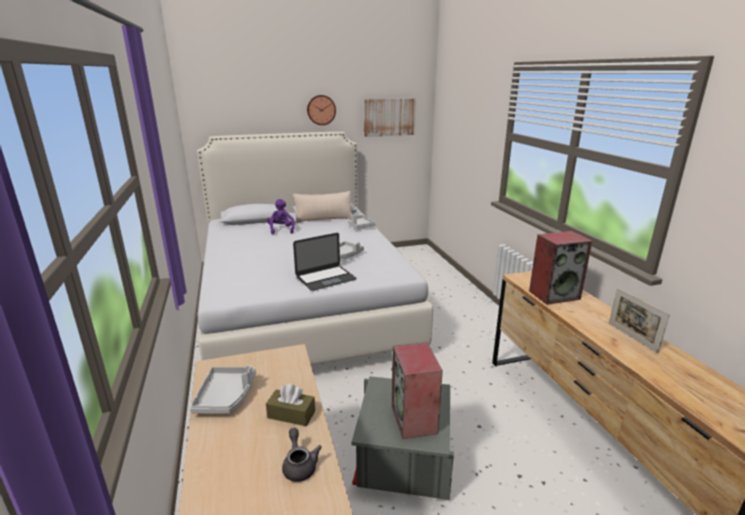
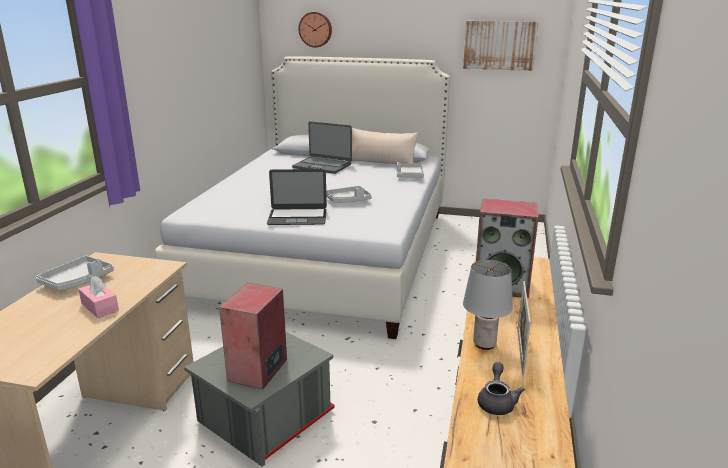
camera: 30 degrees right, 0 degrees up
brown tissue box [266,384,315,426] -> pink tissue box [79,276,119,318]
purple plush toy [267,199,295,234] -> laptop [292,121,352,174]
grey teapot [282,428,322,482] -> grey teapot moved to [478,362,525,415]
wall clock [307,95,336,125] -> wall clock moved to [299,12,332,47]
none -> grey table lamp [463,260,513,350]

